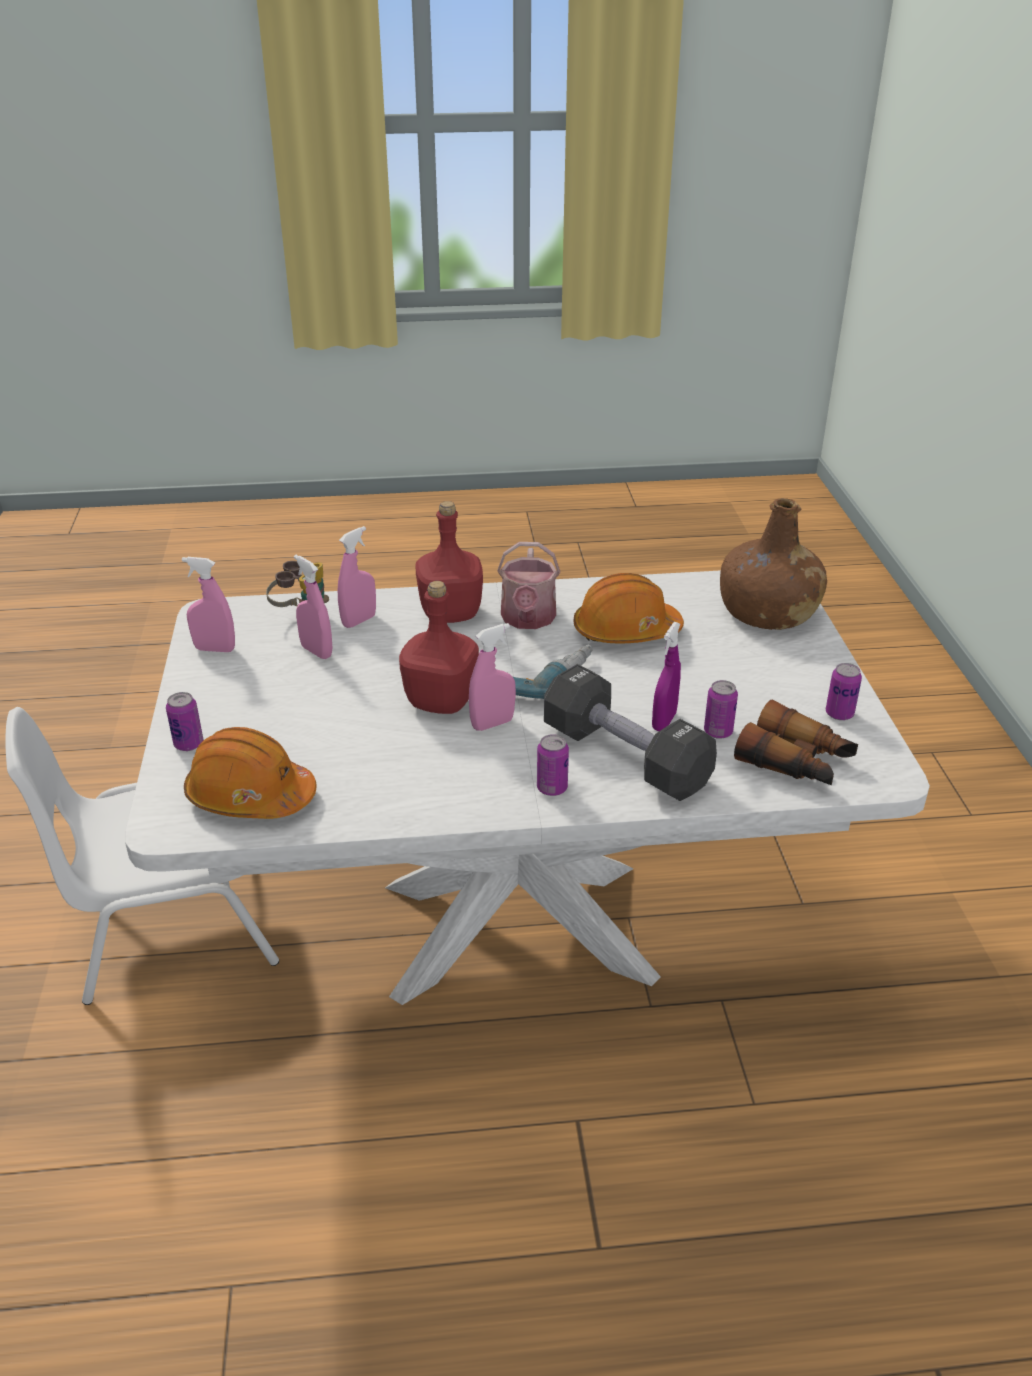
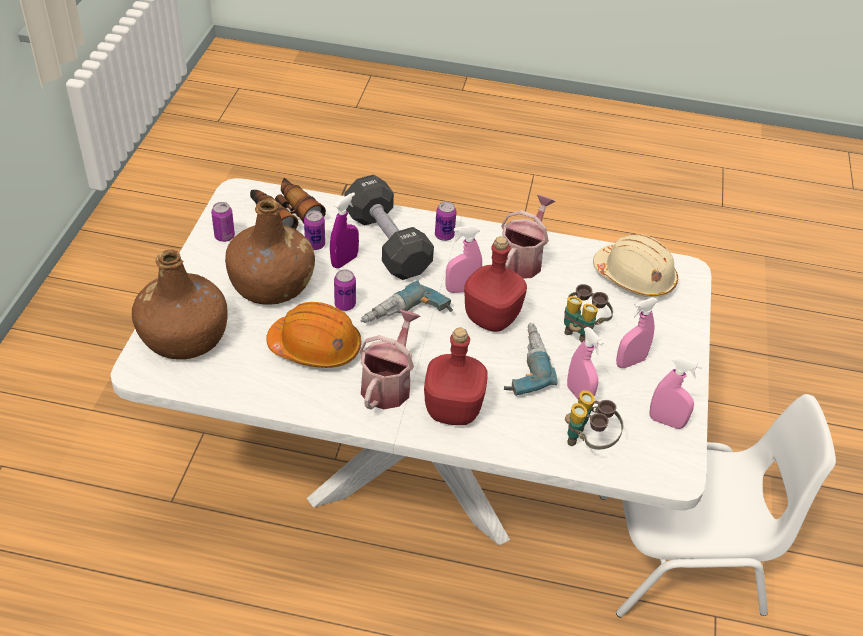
camera: 165 degrees left, 10 degrees up
can [166,692,203,751] -> can moved to [334,270,356,311]
orange hard hat [184,727,316,819] -> beige hard hat [593,234,678,297]
pink spray bottle [338,526,376,628] -> pink spray bottle moved to [616,298,658,368]
none -> brown bottle [225,199,315,305]
none -> watering can [501,195,556,279]
none -> power drill [504,323,558,396]
none -> binoculars [564,284,613,342]

